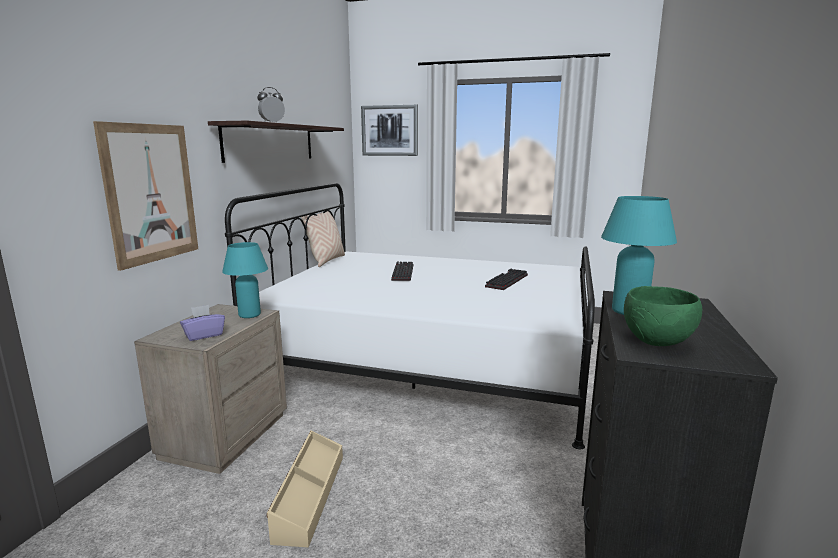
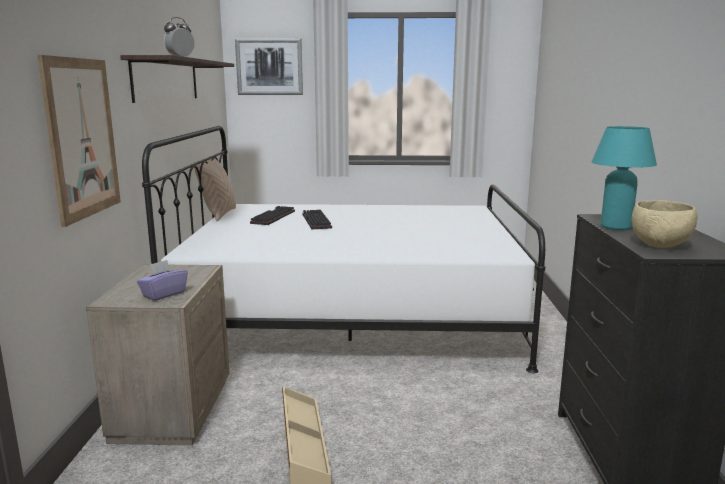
camera: 15 degrees left, 0 degrees up
turquoise table lamp [222,242,268,318] -> none
keyboard [485,269,528,290] -> keyboard moved to [250,206,295,225]
green bowl [624,286,702,346] -> beige bowl [632,200,697,248]

